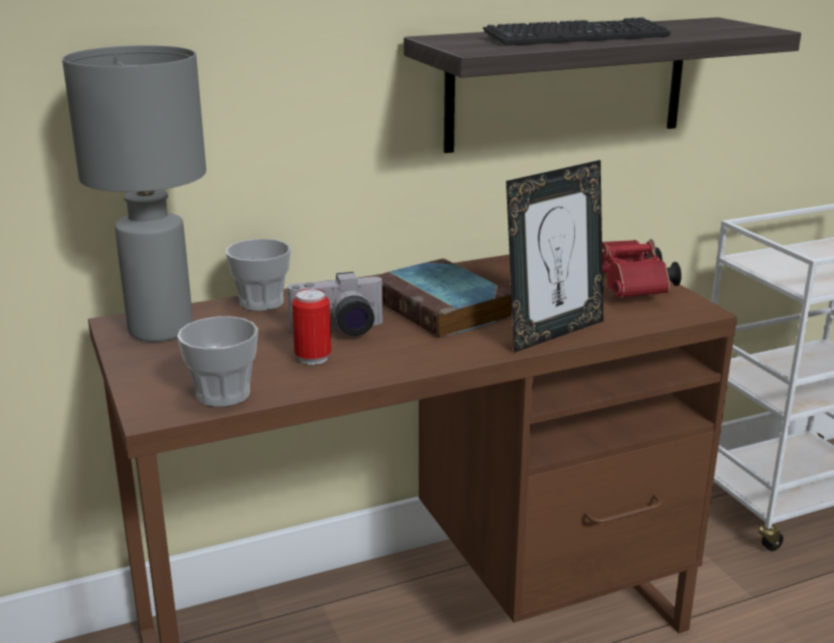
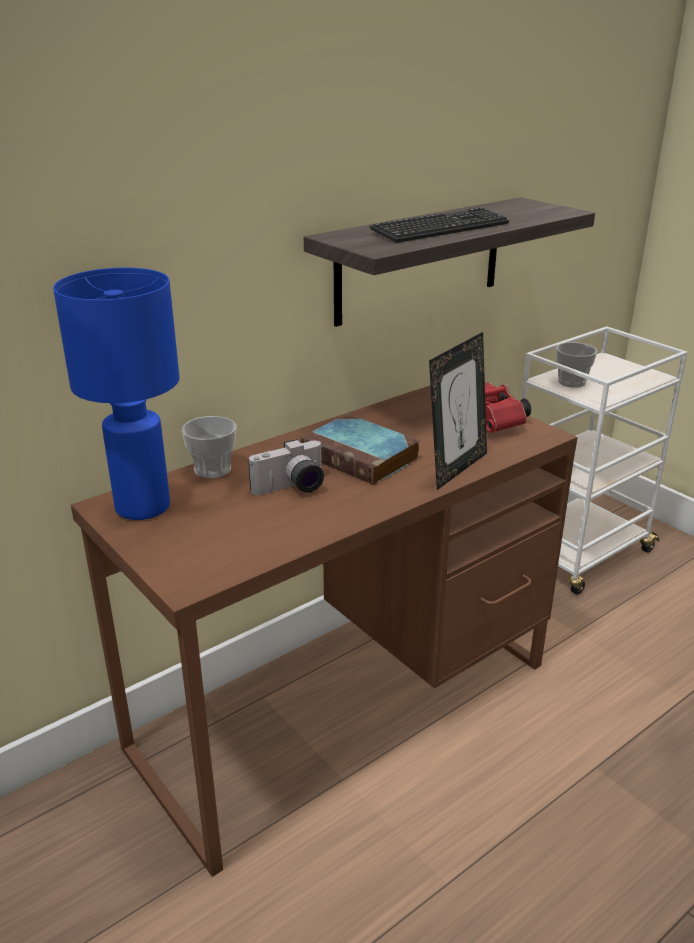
camera: 15 degrees left, 5 degrees up
grey table lamp [62,45,206,342] -> blue table lamp [53,268,180,520]
cup [177,316,258,407] -> cup moved to [556,342,598,388]
can [292,289,331,365] -> none

